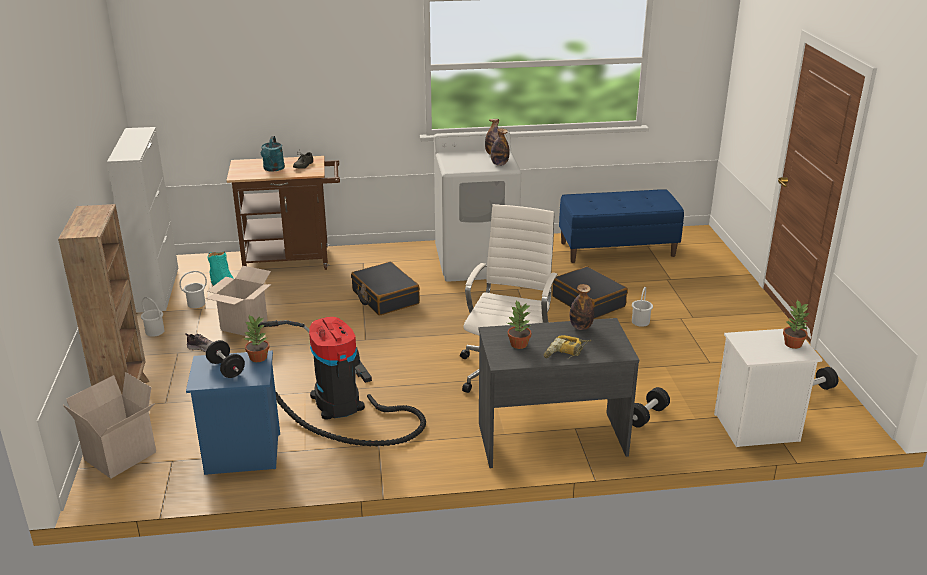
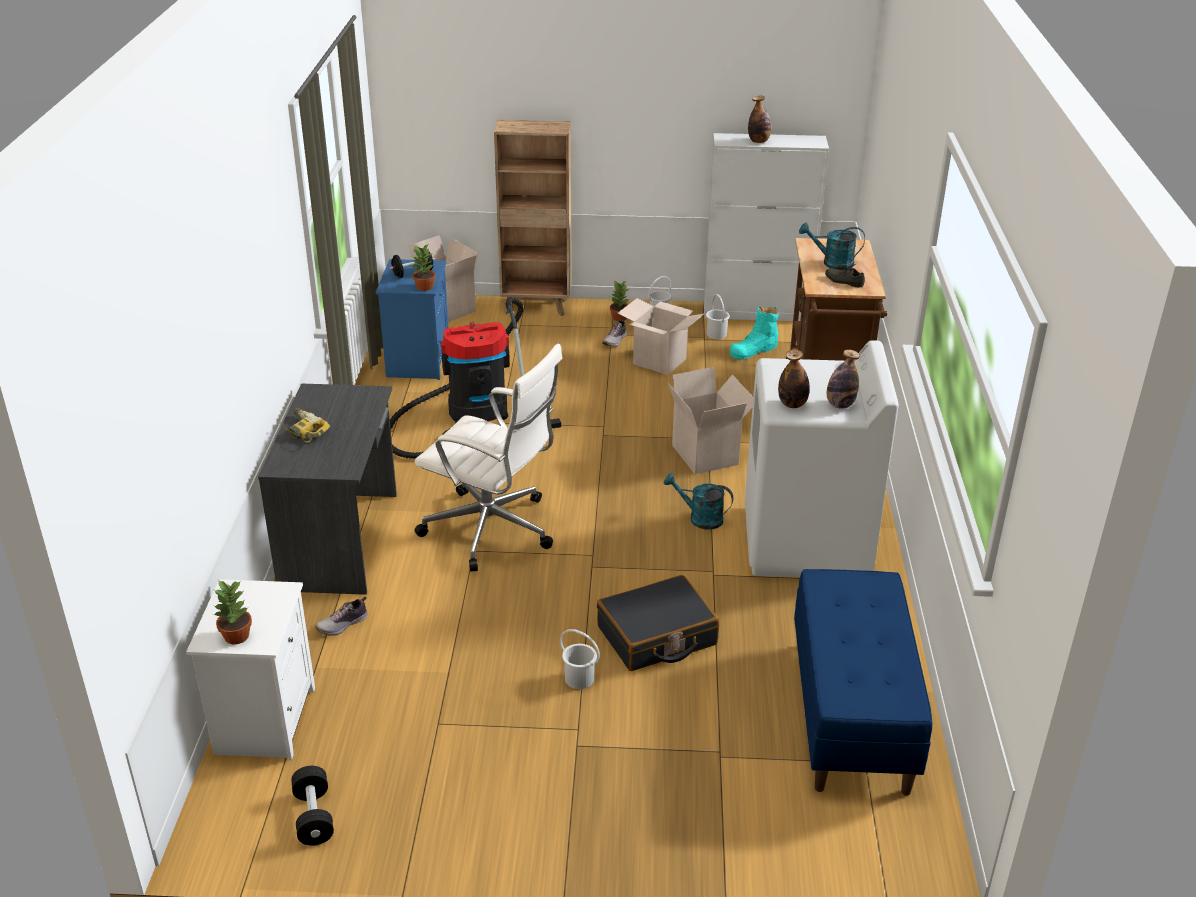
camera: 100 degrees right, 5 degrees up
black suitcase [351,262,420,316] -> cardboard box [668,367,753,474]
potted plant [507,301,531,349] -> potted plant moved to [610,281,629,321]
bottle [570,284,594,330] -> bottle moved to [748,96,771,143]
black dumbbell [632,387,670,428] -> shoe [315,596,368,636]
none -> turquoise watering can [664,473,733,530]

